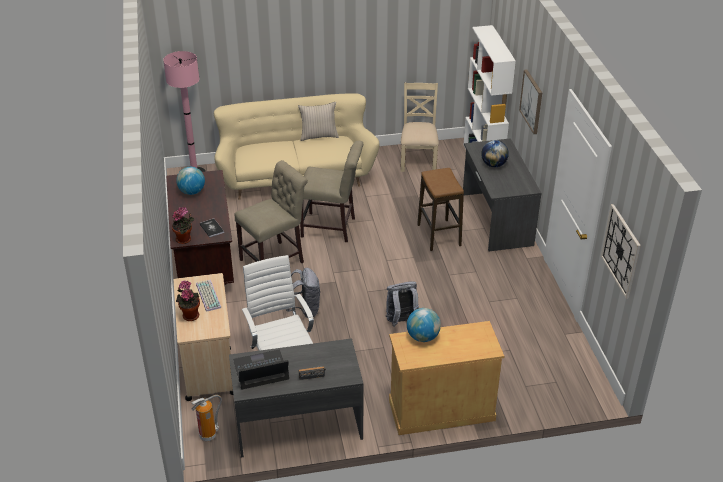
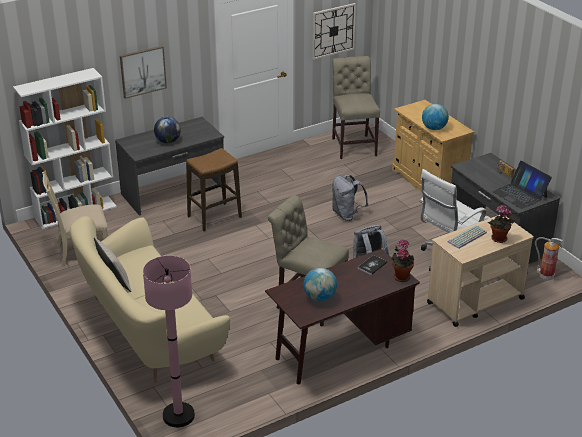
camera: 110 degrees left, 5 degrees down
beige chair [300,141,363,242] -> beige chair moved to [332,56,380,159]

